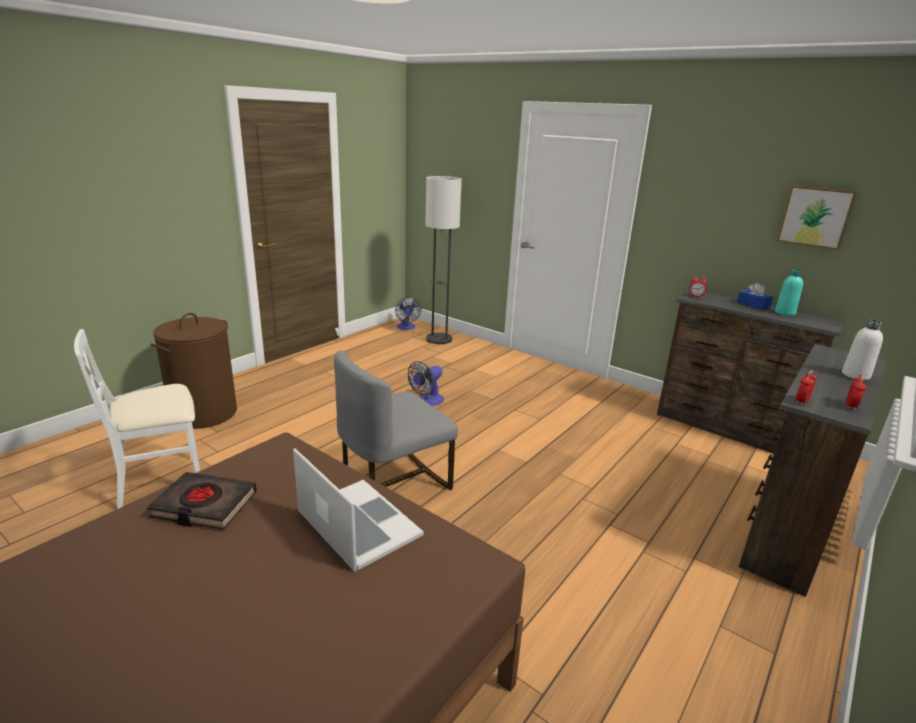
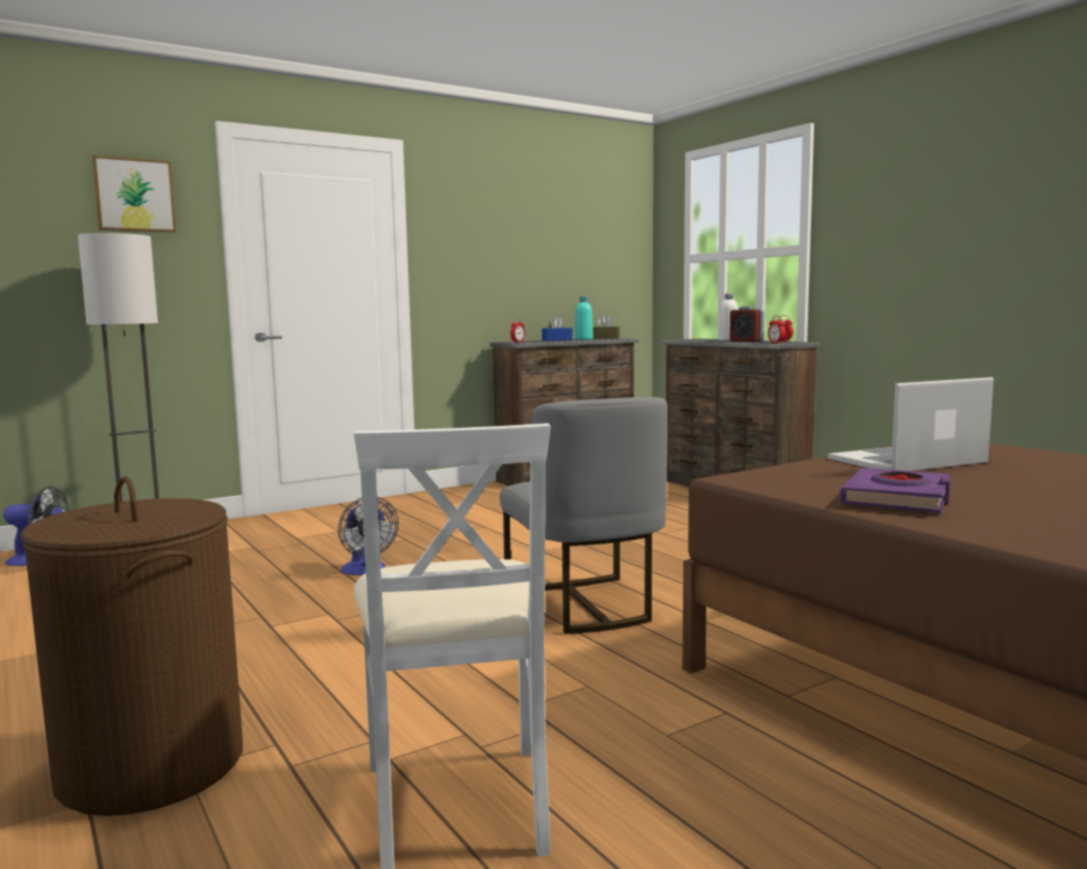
camera: 70 degrees left, 15 degrees down
black book [147,472,257,530] -> purple book [840,468,950,513]
picture [777,185,857,250] -> picture moved to [92,155,176,232]
none -> brown tissue box [593,315,620,339]
none -> alarm clock [730,306,764,342]

